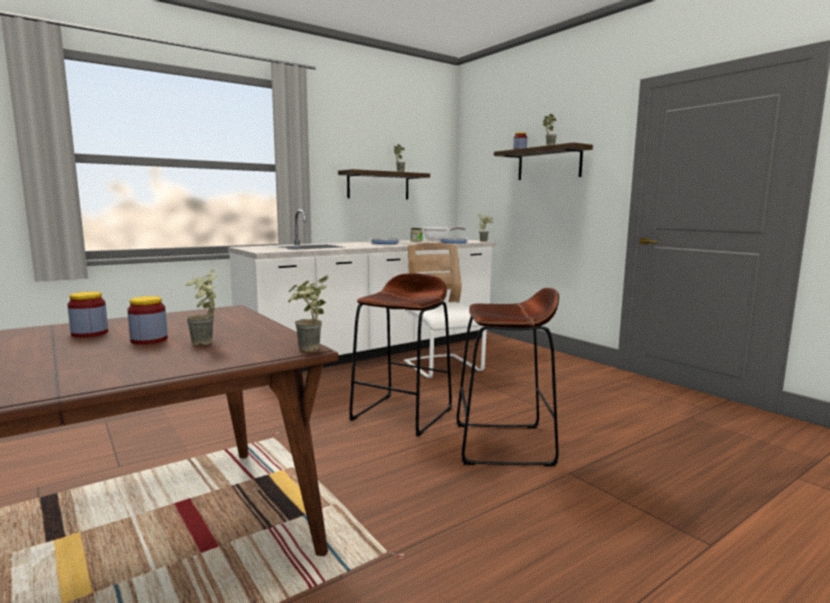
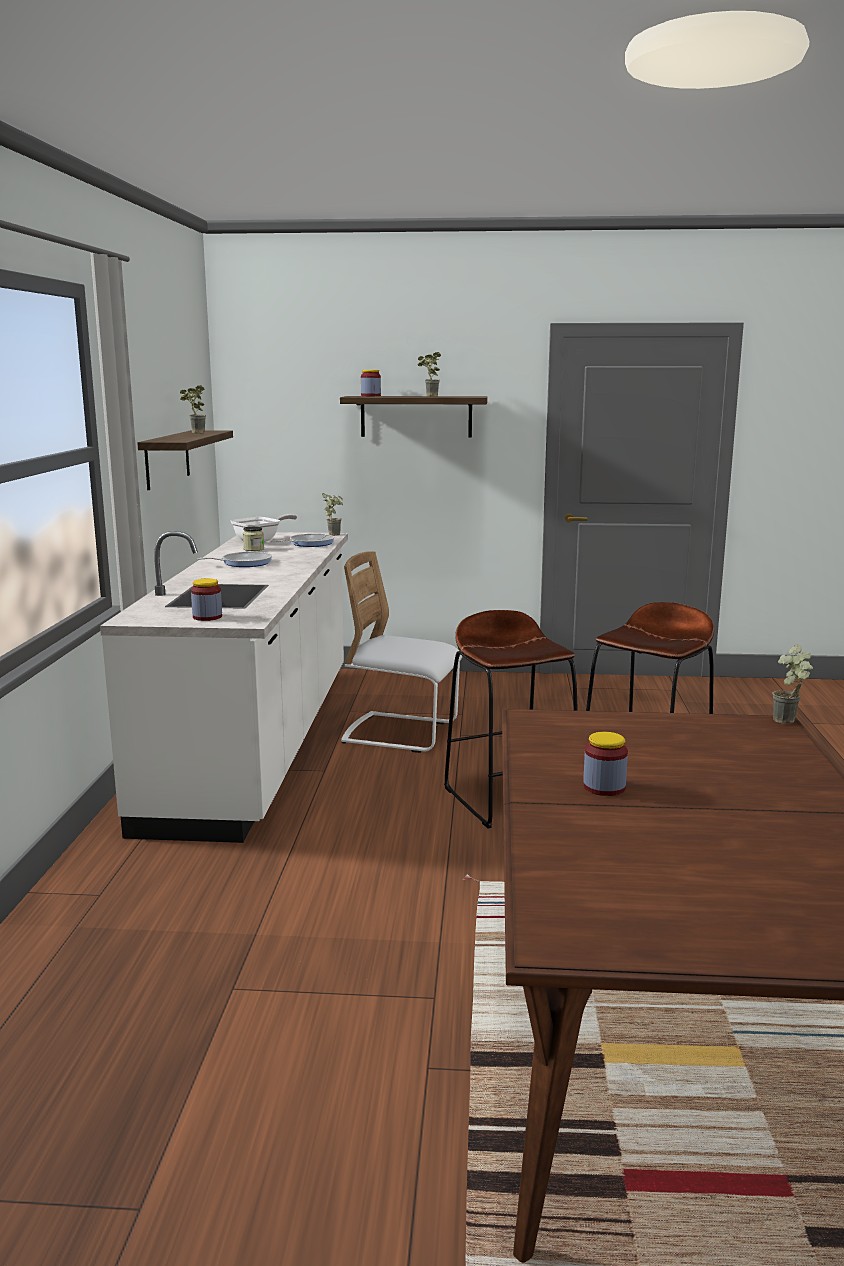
camera: 50 degrees left, 5 degrees up
jar [127,296,168,345] -> jar moved to [191,579,222,621]
potted plant [185,269,218,345] -> none

